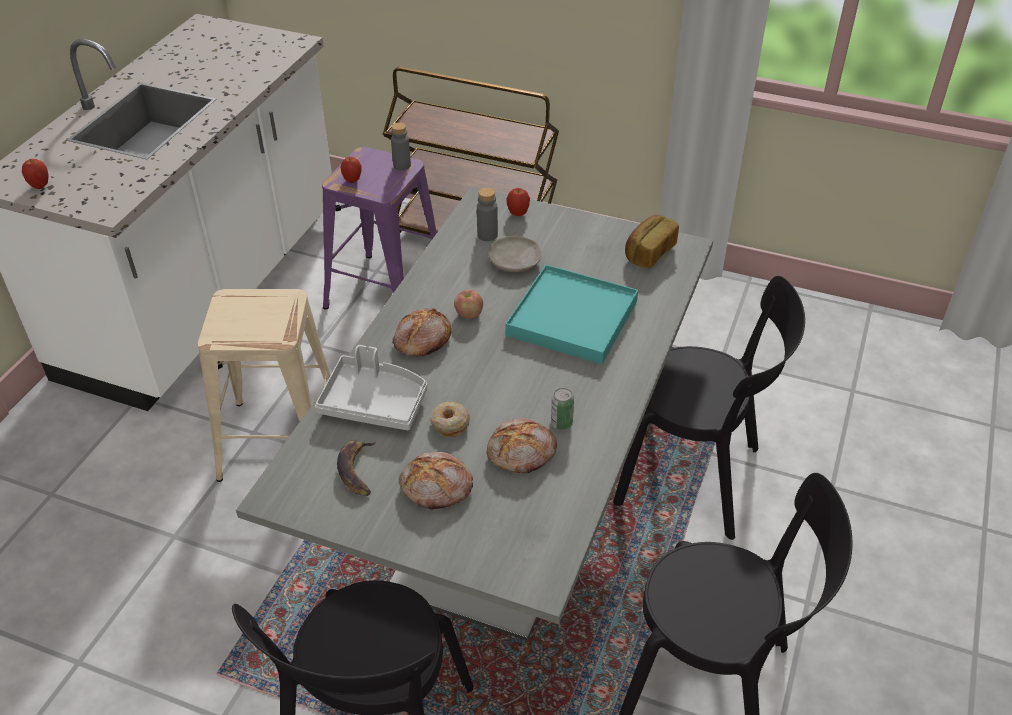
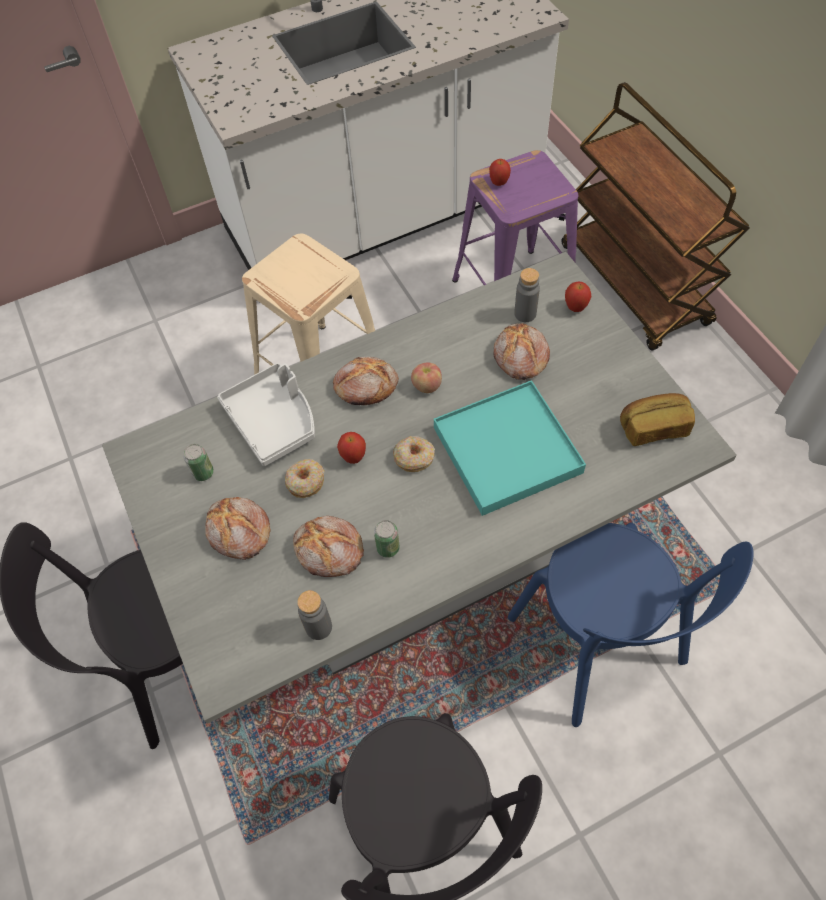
camera: 45 degrees right, 15 degrees up
apple [22,159,48,189] -> apple moved to [337,432,366,464]
banana [337,440,376,496] -> can [183,444,214,481]
grey bottle [391,122,411,170] -> grey bottle moved to [297,590,332,640]
beige plate [488,236,542,272] -> bread [493,323,550,380]
black chair [613,276,805,540] -> blue chair [508,522,753,727]
none -> donut [393,436,435,472]

